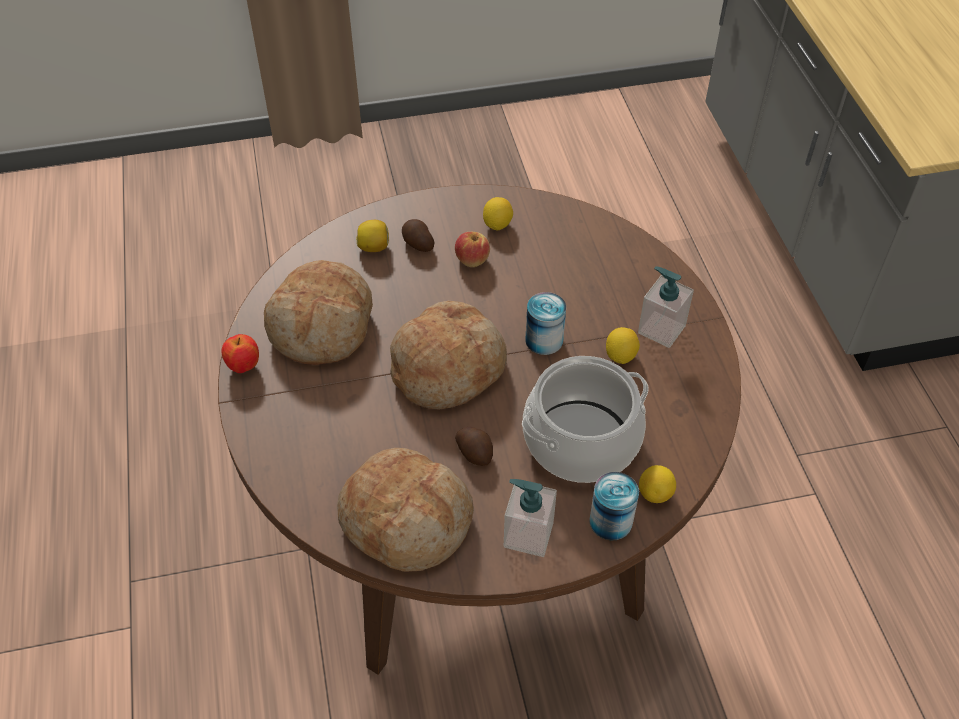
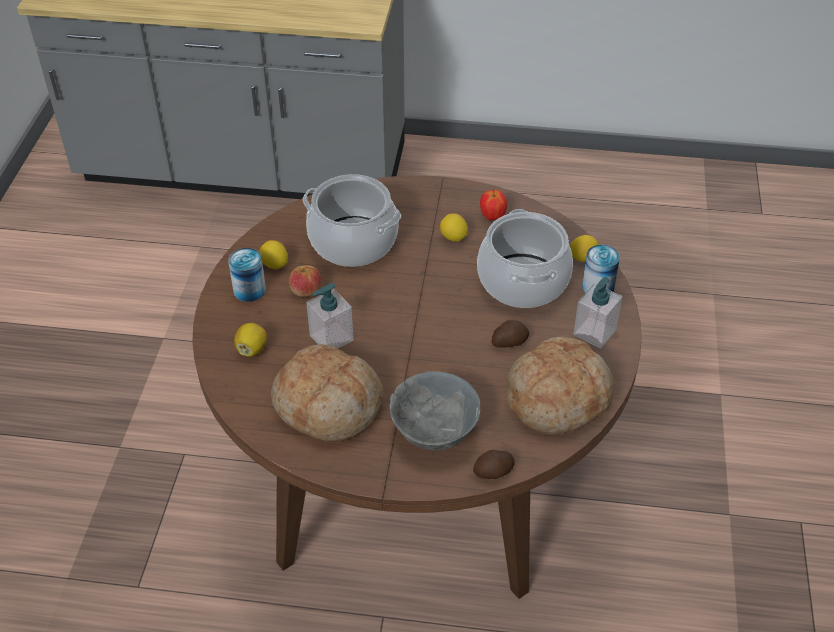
camera: 70 degrees left, 5 degrees down
apple [221,334,259,373] -> apple moved to [480,190,507,221]
bread [390,301,507,410] -> none
potato [402,219,434,252] -> potato moved to [473,450,515,479]
can [525,292,566,355] -> can moved to [228,248,266,302]
soap dispenser [638,266,694,348] -> soap dispenser moved to [306,283,354,349]
none -> cooking pot [303,174,401,267]
none -> grey bowl [390,371,480,451]

